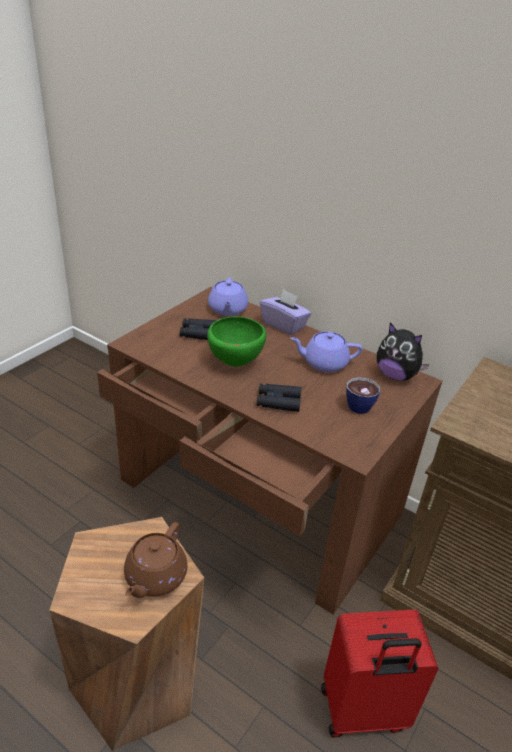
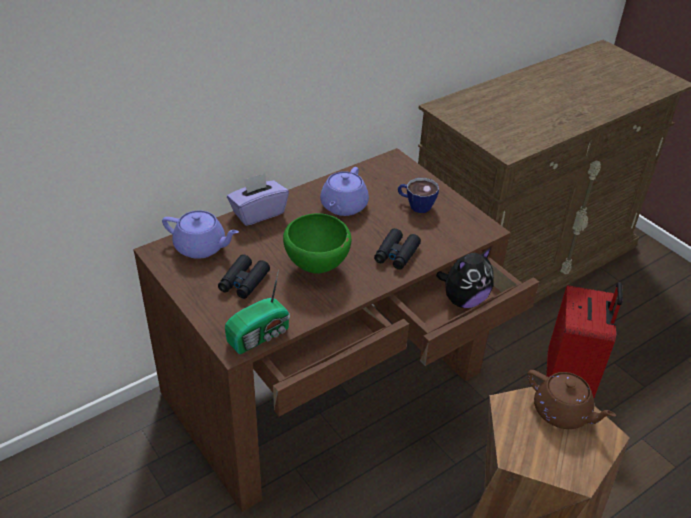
camera: 70 degrees left, 5 degrees up
plush toy [377,323,429,381] -> plush toy moved to [436,248,494,308]
none -> radio [225,269,290,354]

